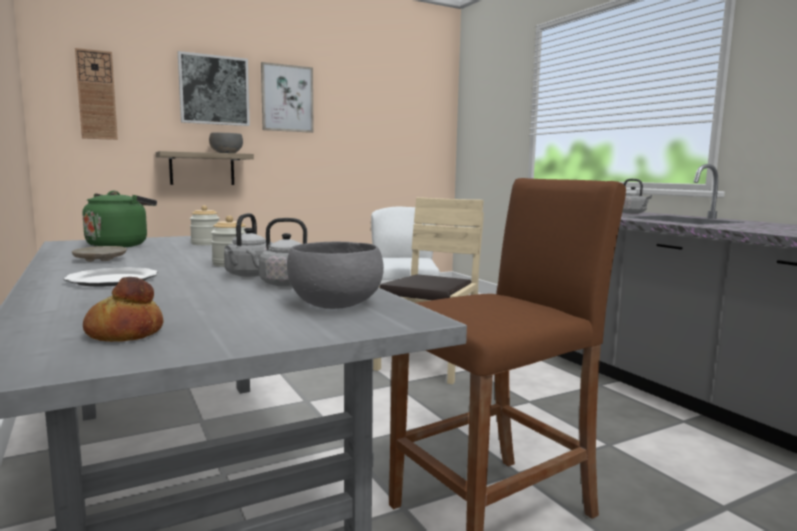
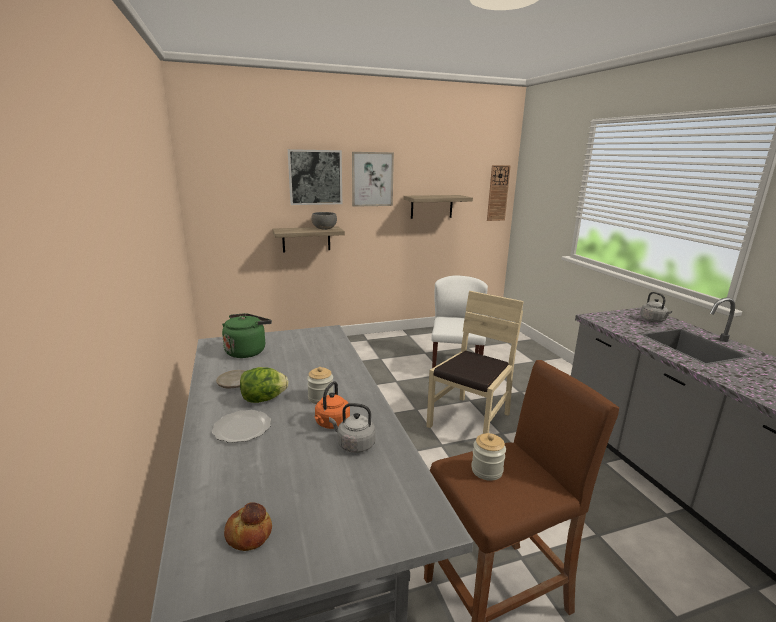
camera: 10 degrees right, 10 degrees up
wall clock [75,48,118,140] -> wall clock moved to [487,165,511,221]
jar [190,205,220,245] -> jar moved to [471,433,506,481]
grey kettle [224,213,271,277] -> orange kettle [315,381,350,429]
grey bowl [287,242,384,309] -> none
none -> lettuce [240,367,289,403]
none -> shelf [404,195,473,219]

